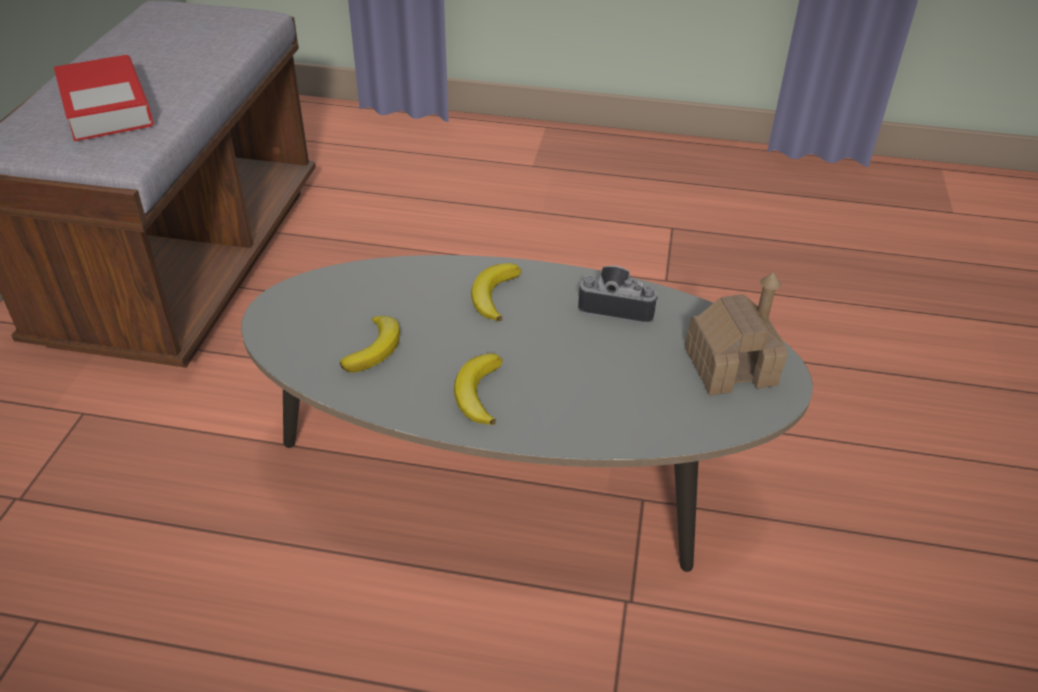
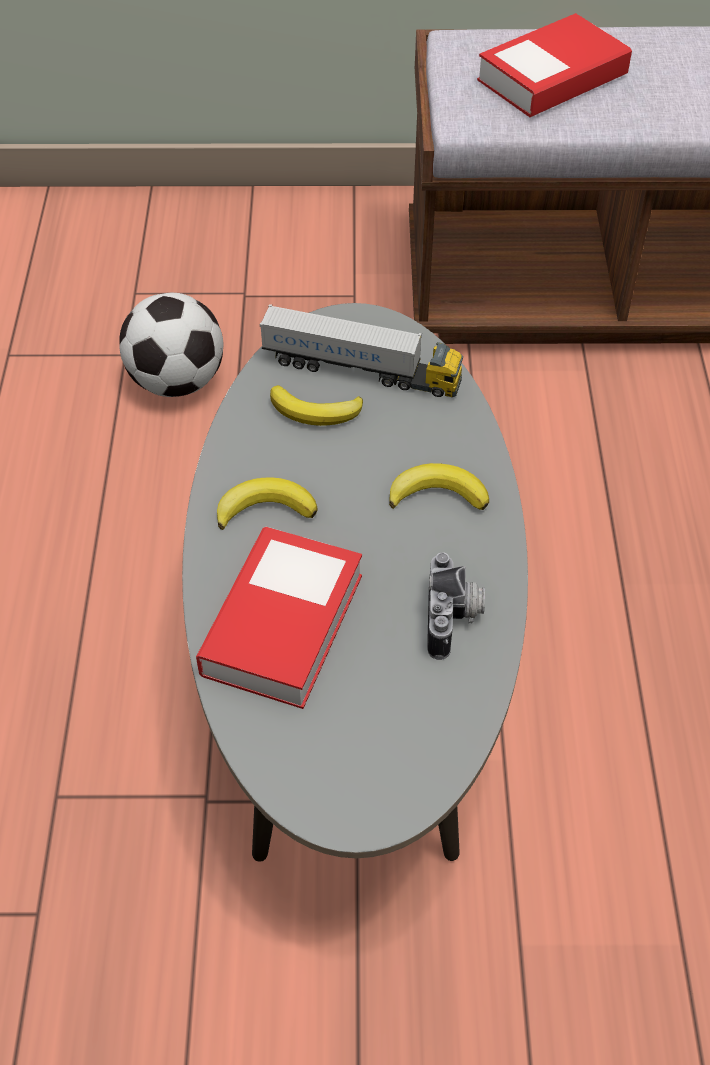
camera: 80 degrees right, 10 degrees up
toy house [685,272,787,396] -> none
none -> football [119,293,223,397]
none -> book [196,527,362,709]
none -> toy truck [260,304,463,397]

